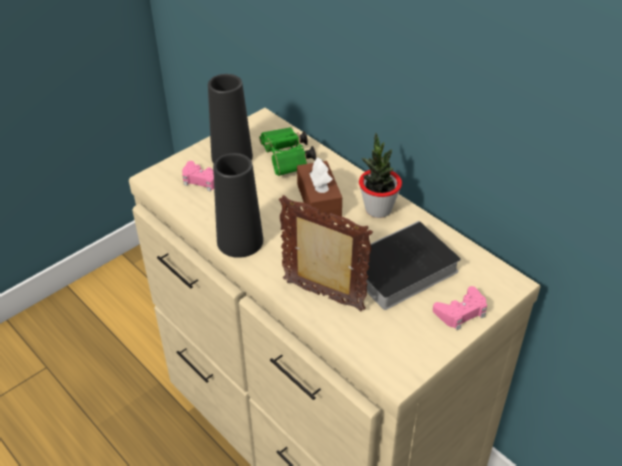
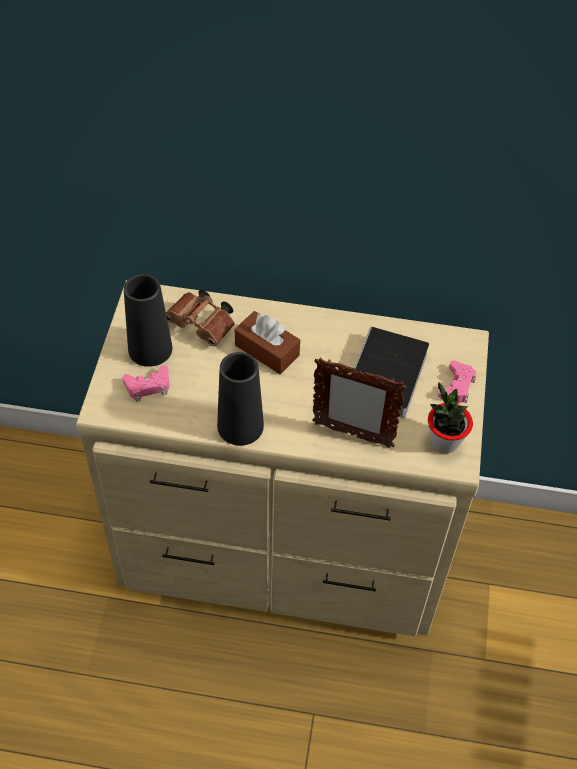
camera: 40 degrees left, 10 degrees up
green binoculars [259,127,316,176] -> brown binoculars [166,290,235,346]
picture frame [279,195,373,311] -> picture frame turned 150 degrees counterclockwise [312,358,406,448]
potted plant [359,133,402,218] -> potted plant moved to [428,382,473,453]

